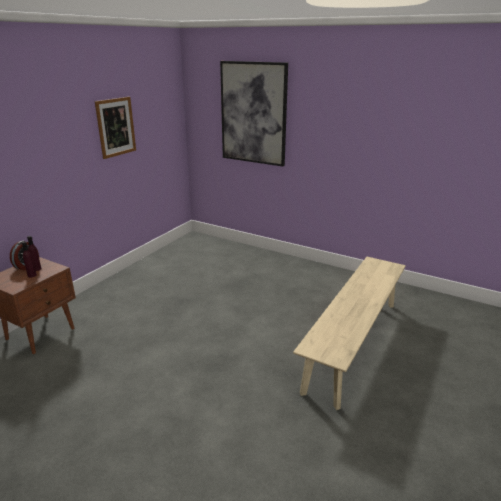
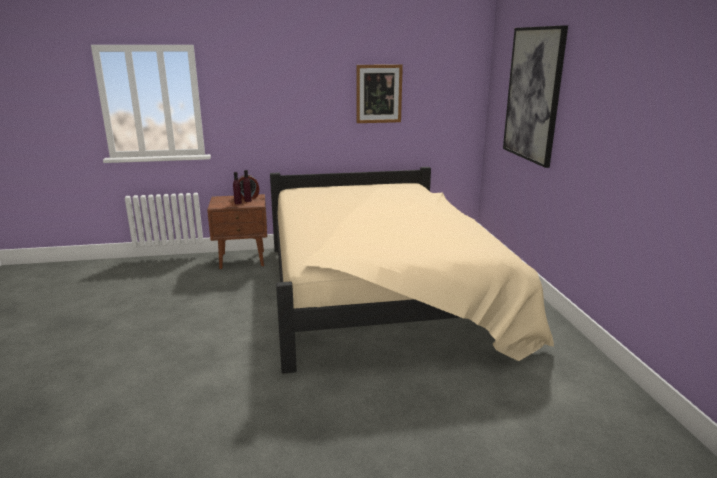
camera: 50 degrees right, 5 degrees down
beige bench [293,257,406,410] -> none
none -> beige bed [270,167,554,373]

